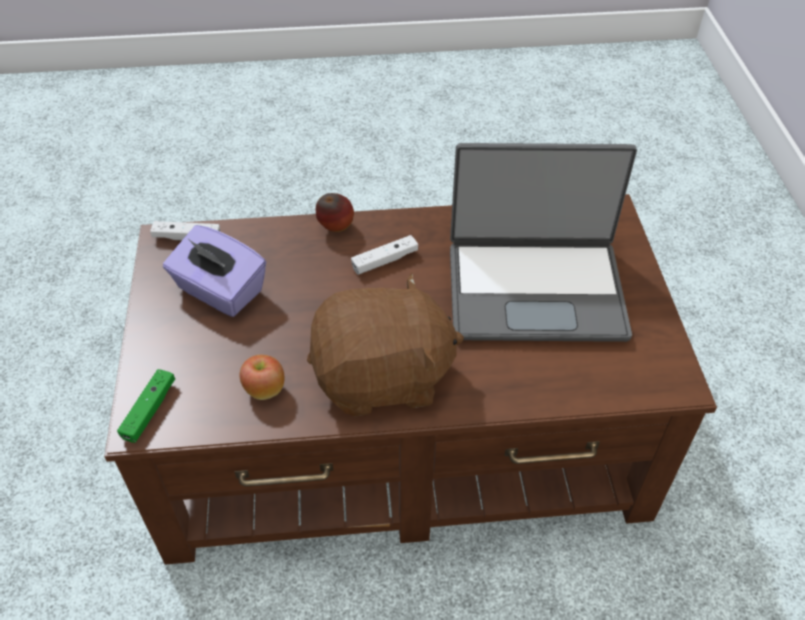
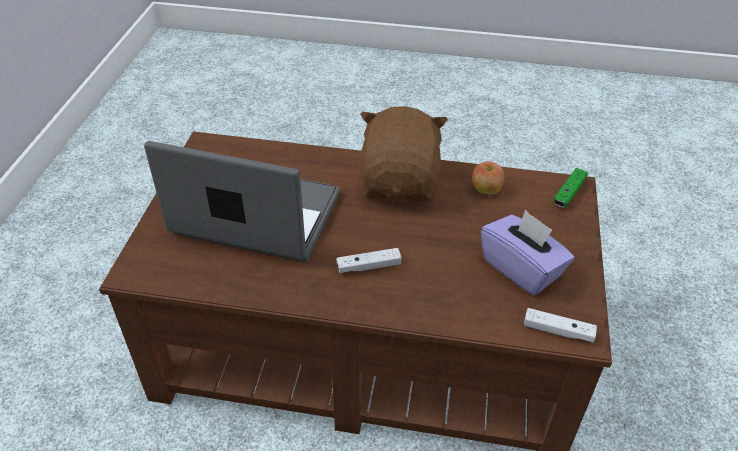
camera: 165 degrees left, 5 degrees down
brown plush toy [307,273,464,416] -> brown plush toy turned 90 degrees clockwise [359,106,448,201]
apple [316,193,354,232] -> none

